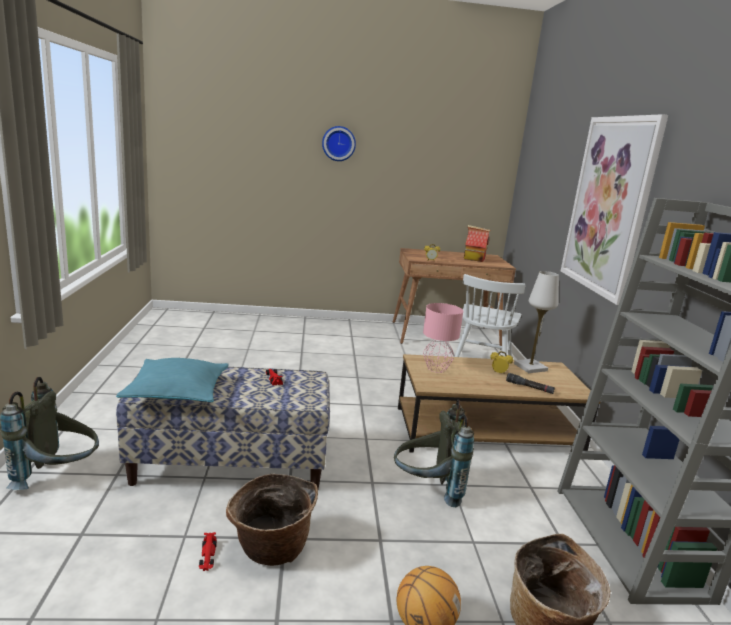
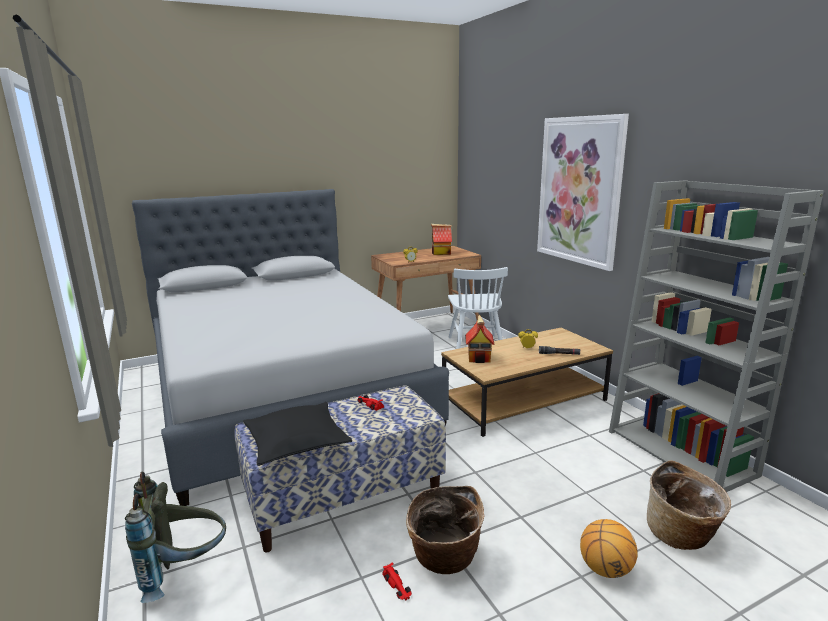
camera: 20 degrees left, 0 degrees up
turquoise pillow [116,358,229,402] -> black pillow [243,402,352,466]
wall clock [322,126,356,161] -> none
grey backpack [394,400,474,507] -> none
pink table lamp [423,303,463,373] -> toy house [465,315,495,363]
white table lamp [514,271,559,373] -> none
none -> grey bed [132,189,449,506]

